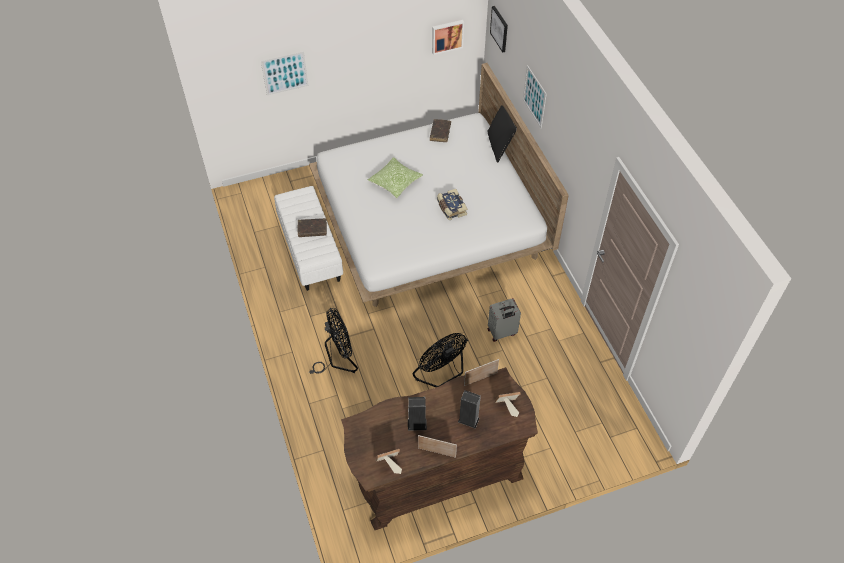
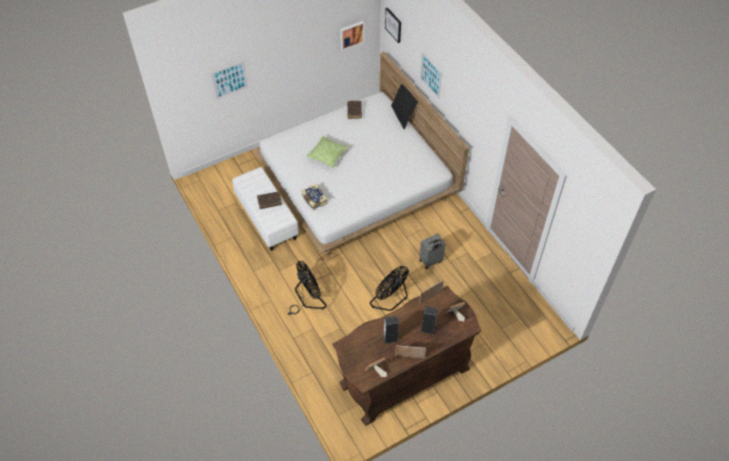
camera: 10 degrees left, 0 degrees up
book [437,189,467,220] -> book moved to [301,184,328,210]

